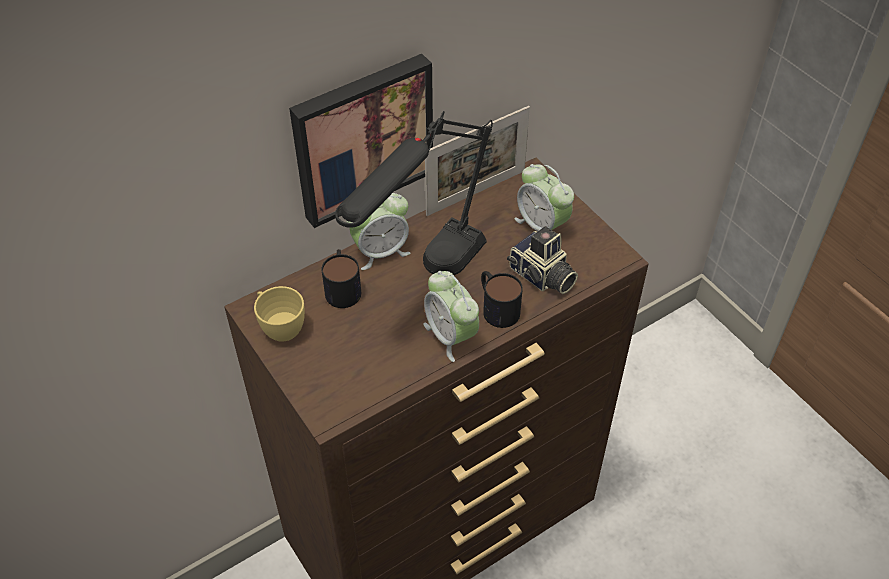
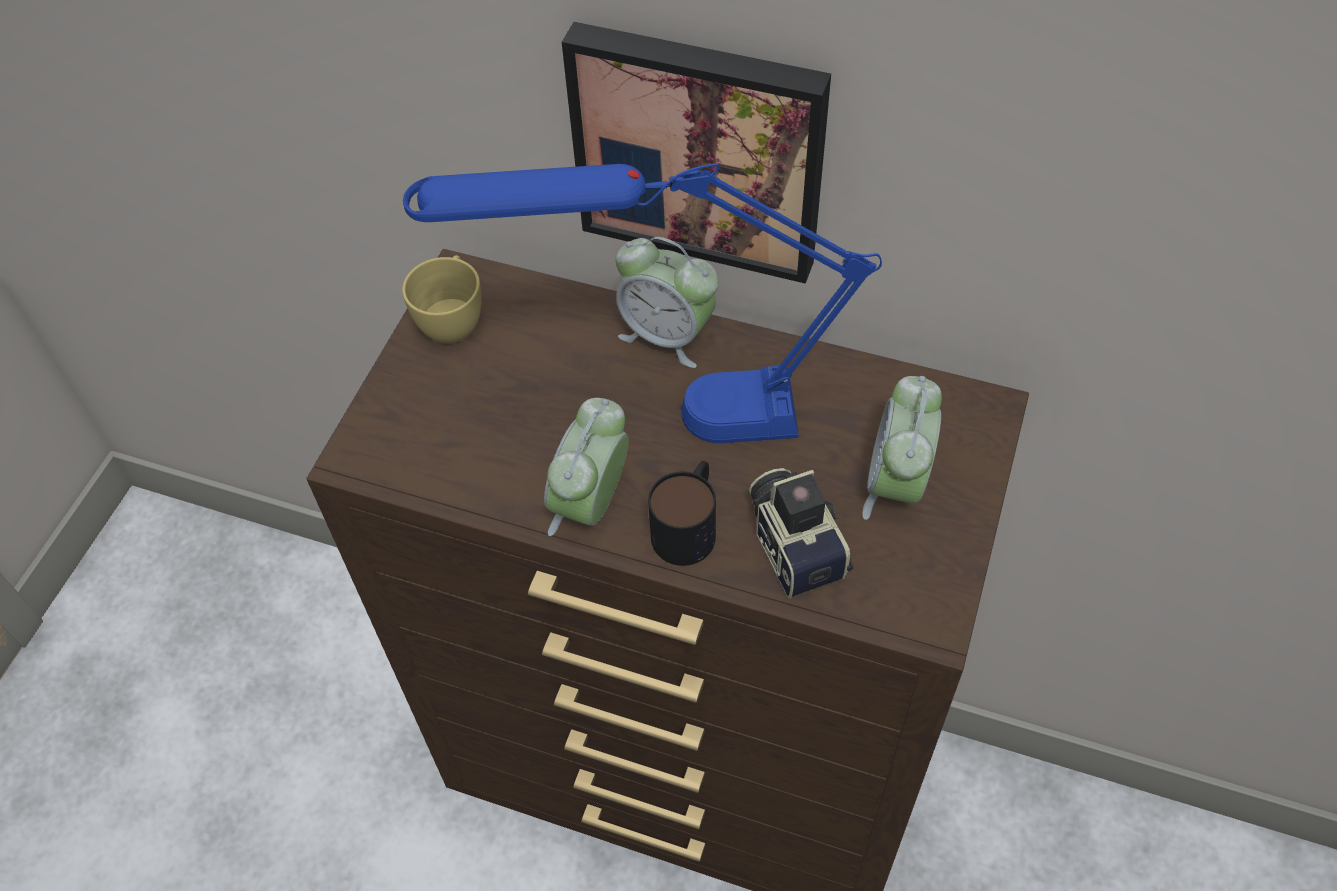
camera: 55 degrees right, 5 degrees up
mug [321,249,361,308] -> none
black table lamp [335,111,493,275] -> blue table lamp [403,163,882,443]
picture frame [425,106,530,216] -> none
camera [507,226,578,294] -> camera turned 150 degrees clockwise [749,468,854,598]

